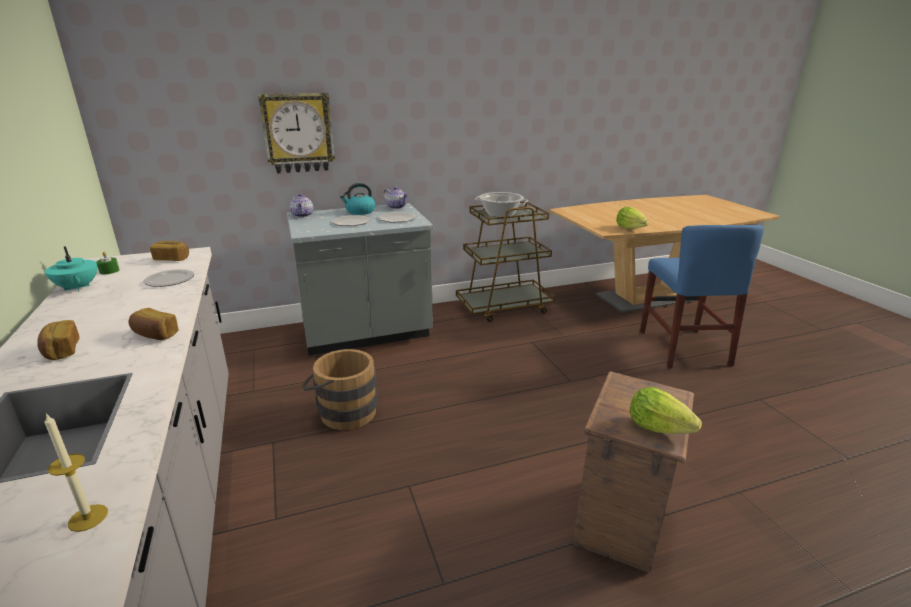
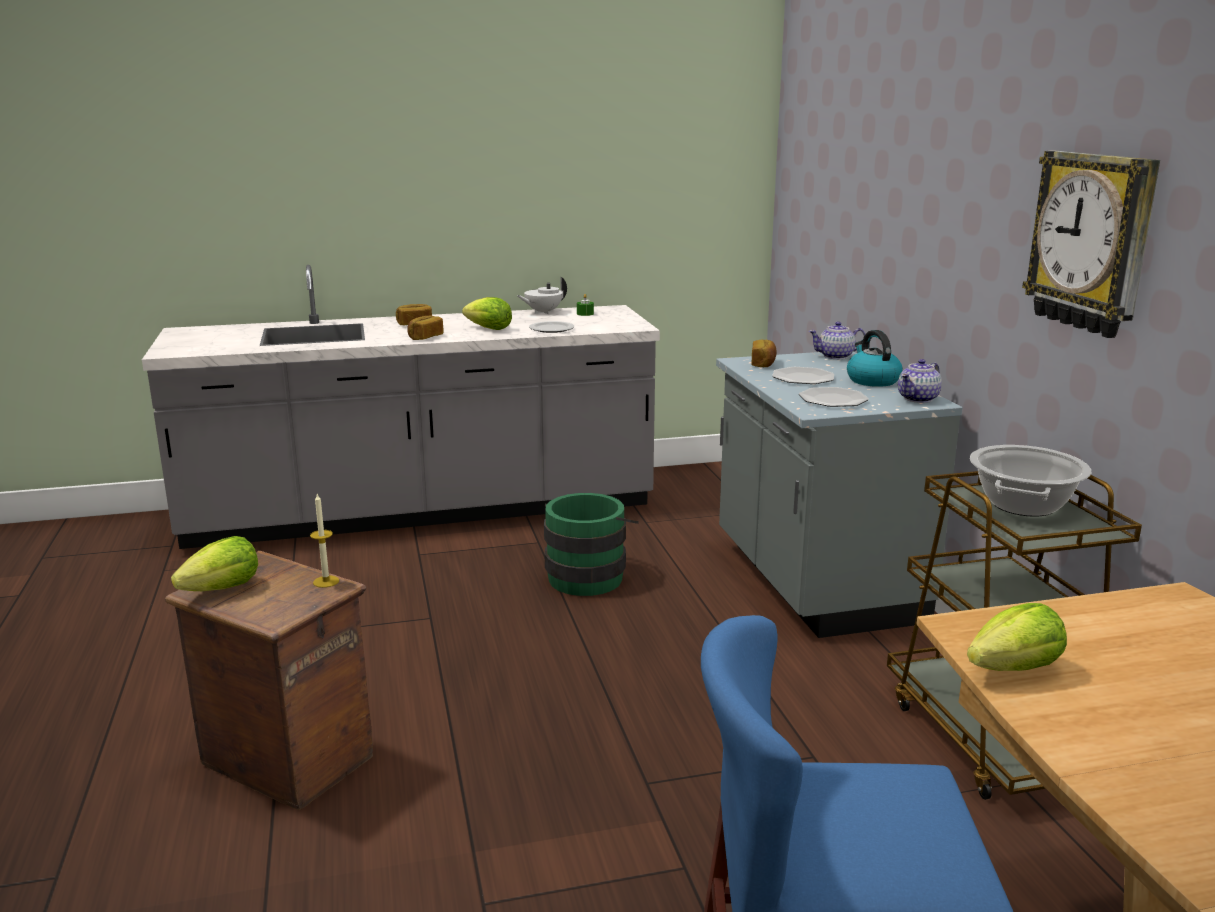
camera: 95 degrees right, 5 degrees down
turquoise teapot [45,246,97,292] -> white teapot [517,277,567,314]
candle [45,413,108,532] -> candle moved to [310,494,339,588]
bread [150,241,189,261] -> bread moved to [751,340,777,367]
wall clock [258,93,335,173] -> wall clock moved to [1022,151,1160,338]
brown bucket [302,349,378,430] -> green bucket [544,493,639,596]
none -> lettuce [462,297,512,330]

